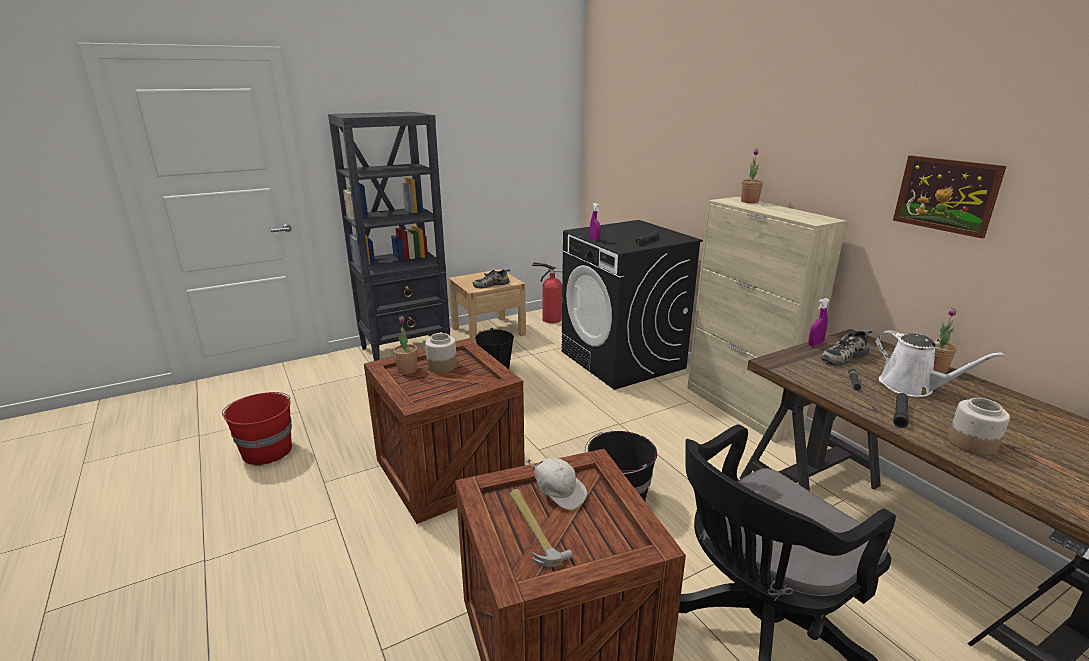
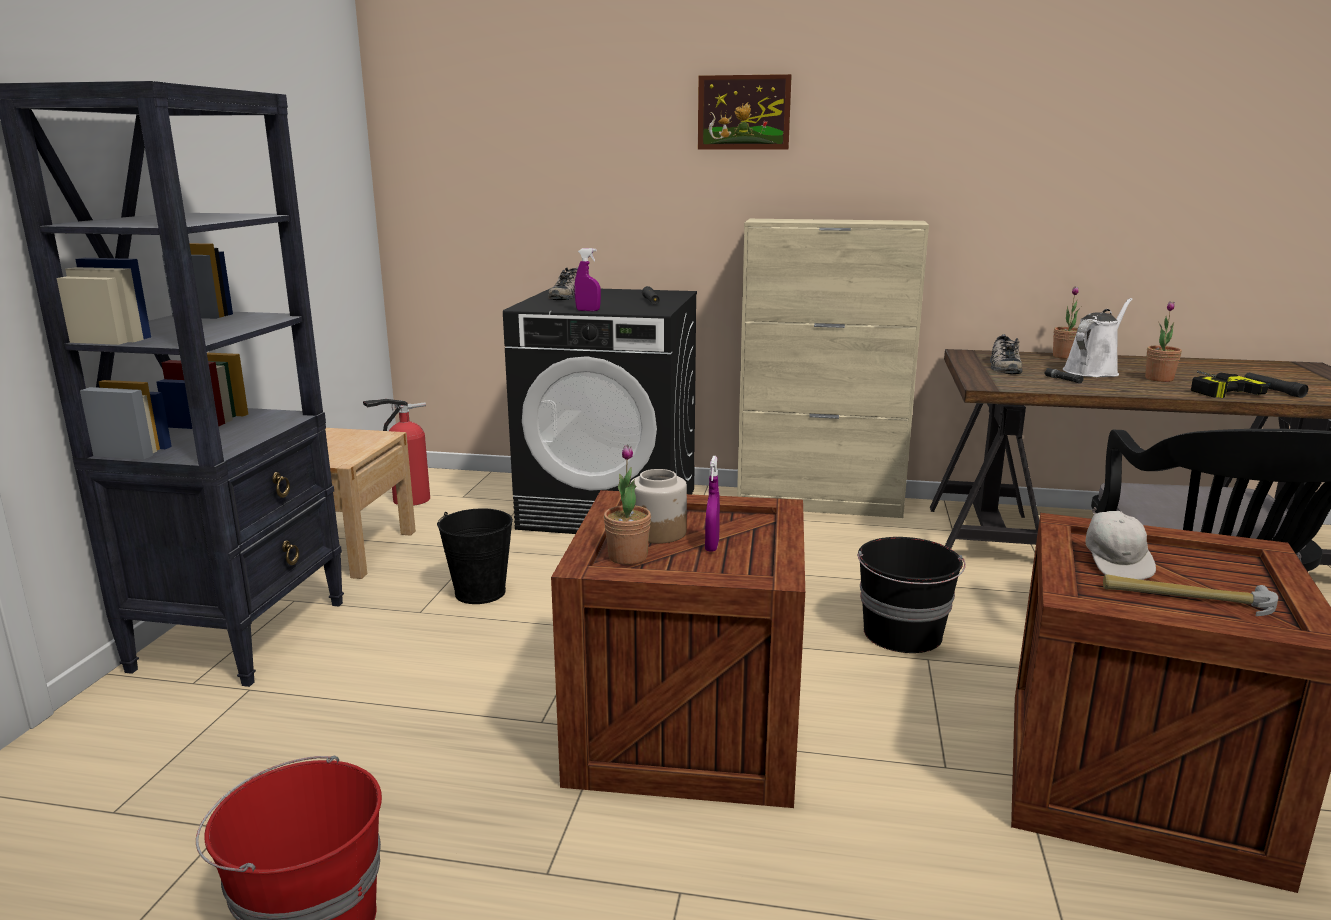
camera: 50 degrees left, 5 degrees down
shoe [473,269,510,288] -> shoe moved to [548,267,578,300]
white cap [527,458,587,510] -> white cap turned 105 degrees clockwise [1085,507,1156,580]
potted plant [741,149,763,203] -> potted plant moved to [1145,301,1182,382]
purple spray bottle [808,298,829,346] -> purple spray bottle moved to [705,456,720,552]
white watering can [875,330,1004,397] -> white watering can turned 45 degrees counterclockwise [1063,298,1133,377]
picture [893,155,1006,239] -> picture moved to [698,74,792,150]
black flashlight [893,393,909,428] -> black flashlight moved to [1244,373,1308,398]
jar [948,398,1010,456] -> power drill [1191,371,1268,398]

